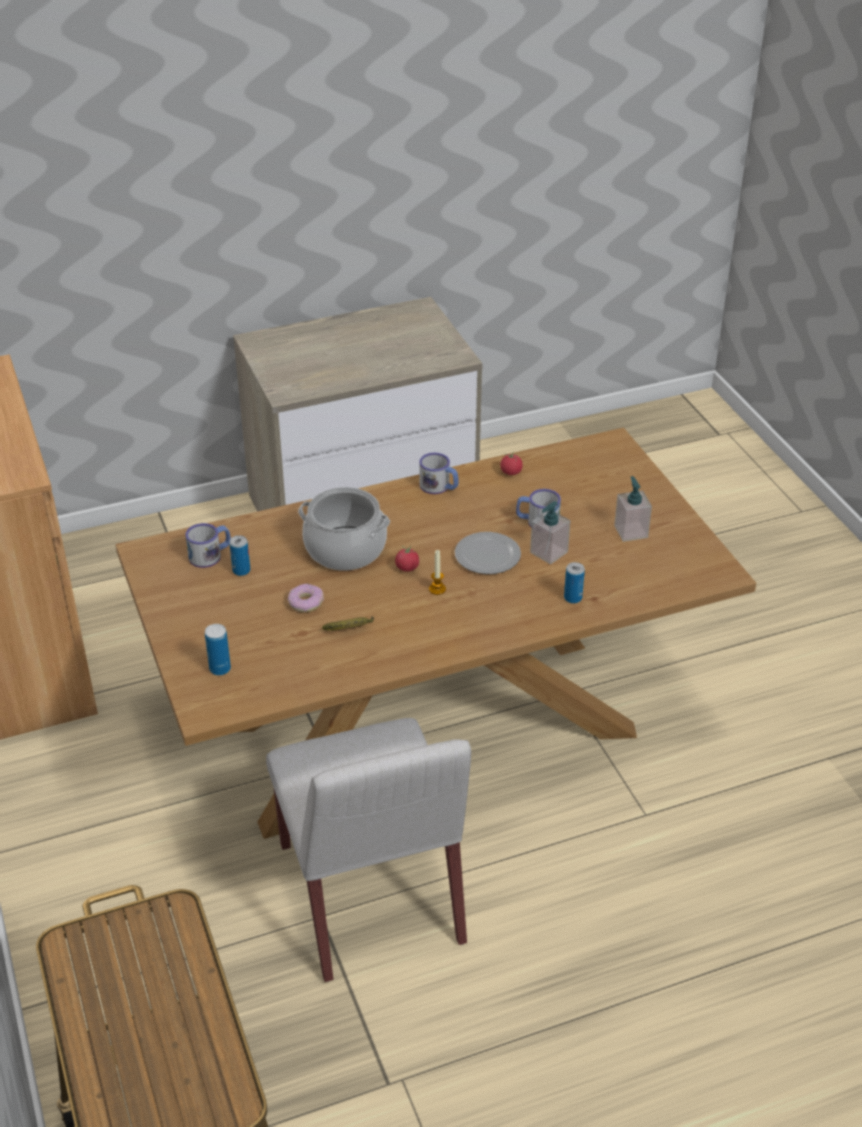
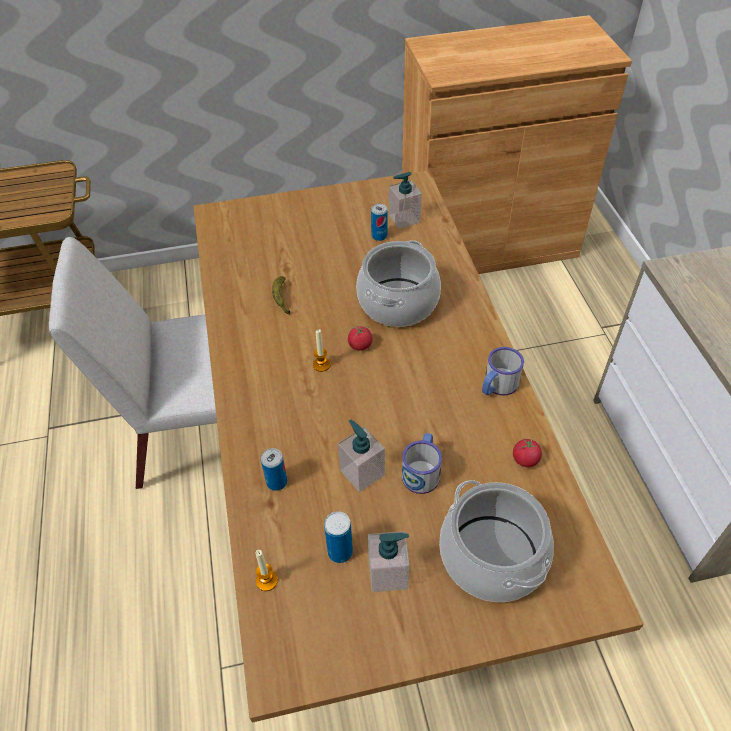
camera: 100 degrees right, 10 degrees up
mug [186,523,231,568] -> soap dispenser [389,172,422,229]
can [205,624,231,675] -> can moved to [324,511,353,563]
donut [288,584,324,612] -> none
plate [455,532,521,574] -> none
none -> candle [256,550,278,591]
none -> cooking pot [439,480,554,602]

